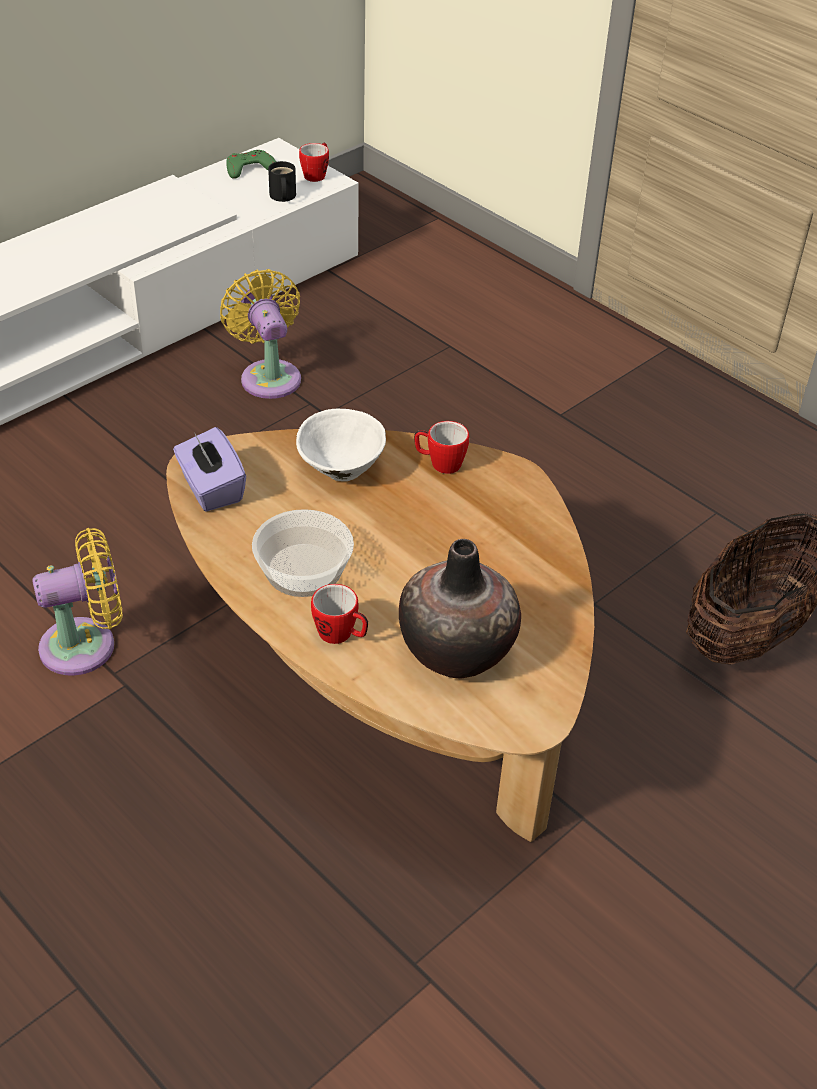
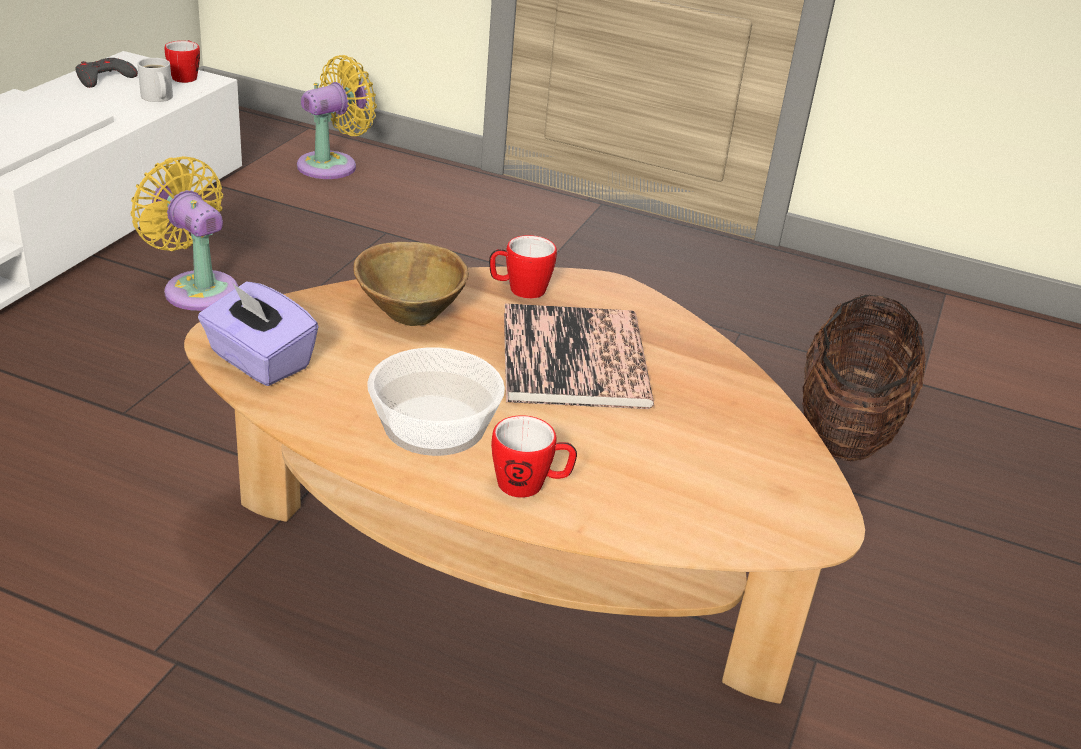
camera: 25 degrees left, 10 degrees down
yellow fan [32,528,122,676] -> yellow fan moved to [297,55,377,179]
green game controller [226,150,276,179] -> grey game controller [76,58,138,88]
black mug [268,161,296,202] -> white mug [137,58,173,102]
white bowl [296,409,386,481] -> brown bowl [353,242,469,326]
vase [399,539,521,678] -> none
none -> book [504,303,654,409]

